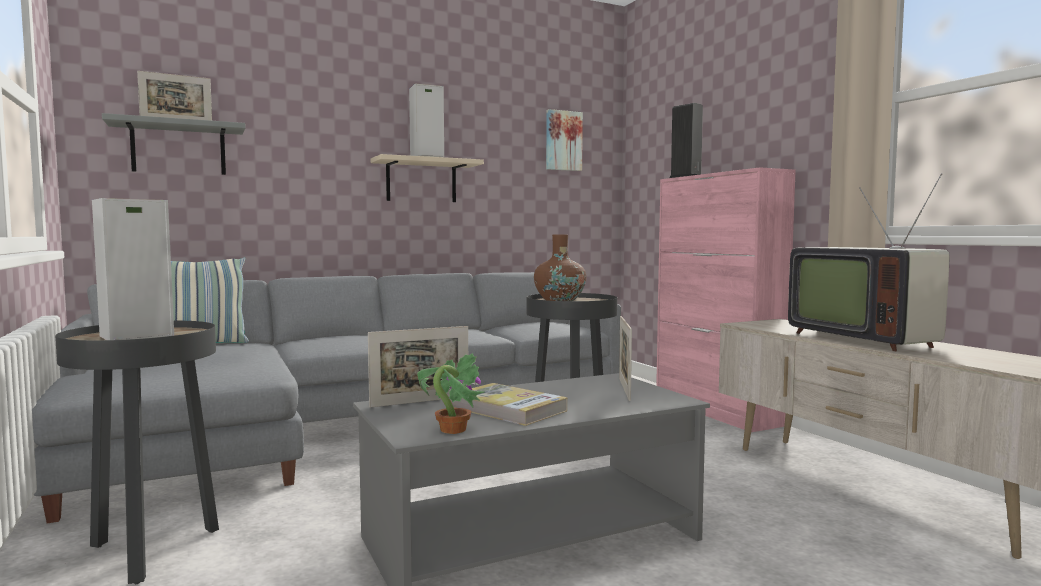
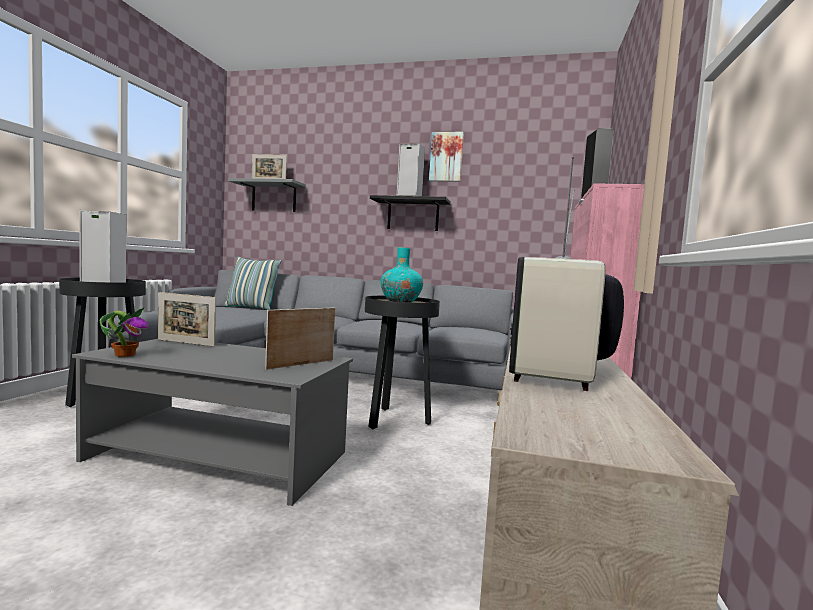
camera: 40 degrees right, 0 degrees up
beige shelf [371,154,484,202] -> black shelf [370,195,451,231]
book [449,383,567,426] -> none
brown vase [534,234,586,301] -> turquoise vase [381,248,423,302]
picture [546,109,583,171] -> picture moved to [429,132,464,182]

